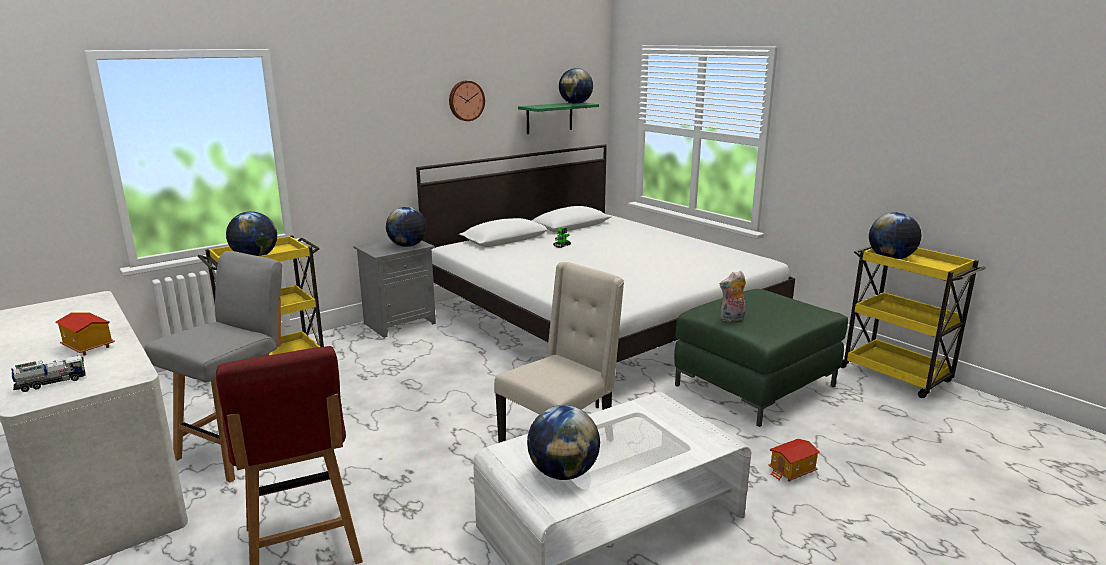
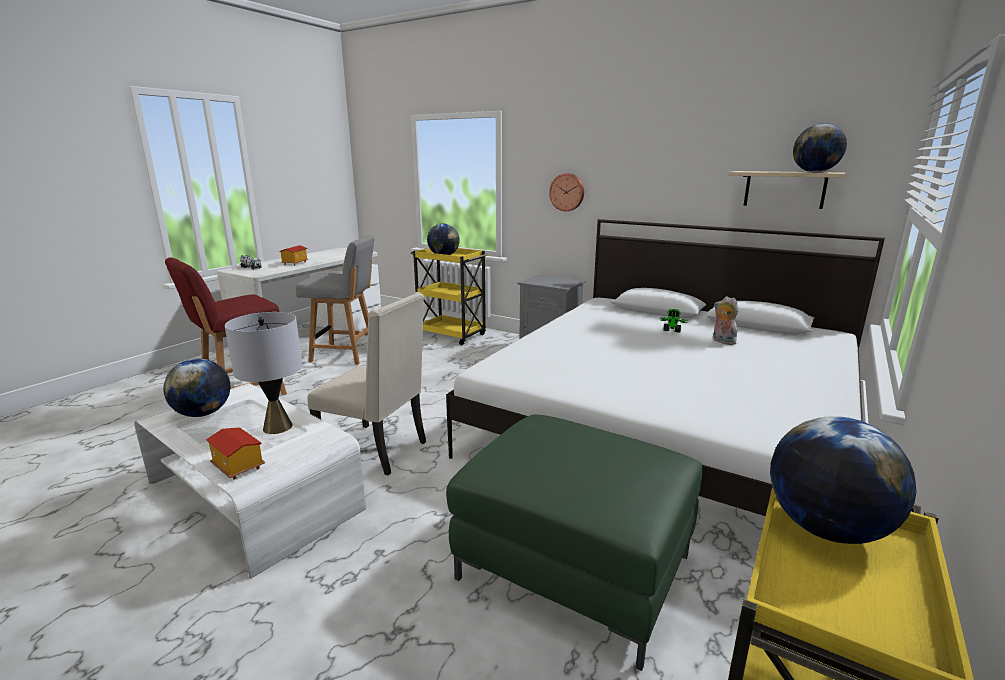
camera: 70 degrees right, 0 degrees up
globe [386,207,427,247] -> none
wall clock [449,81,485,121] -> wall clock moved to [549,173,584,211]
green shelf [518,103,599,134] -> beige shelf [728,171,845,209]
plush toy [720,271,746,322] -> plush toy moved to [713,296,738,345]
toy house [768,439,820,482] -> toy house moved to [206,427,265,480]
none -> grey table lamp [225,312,302,434]

